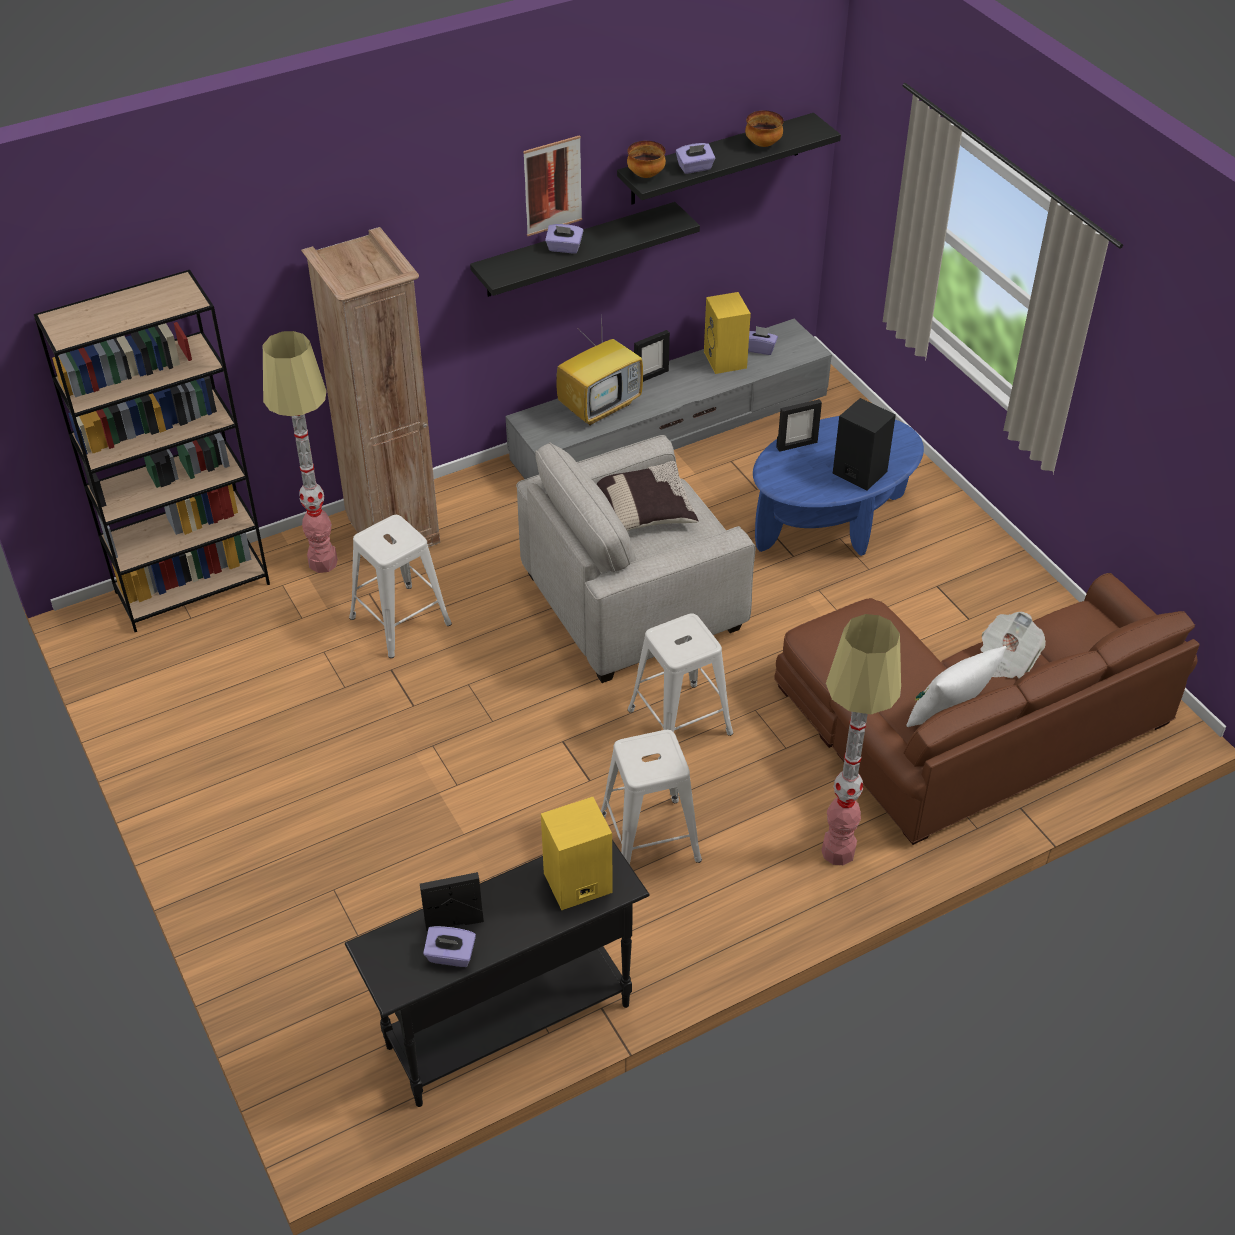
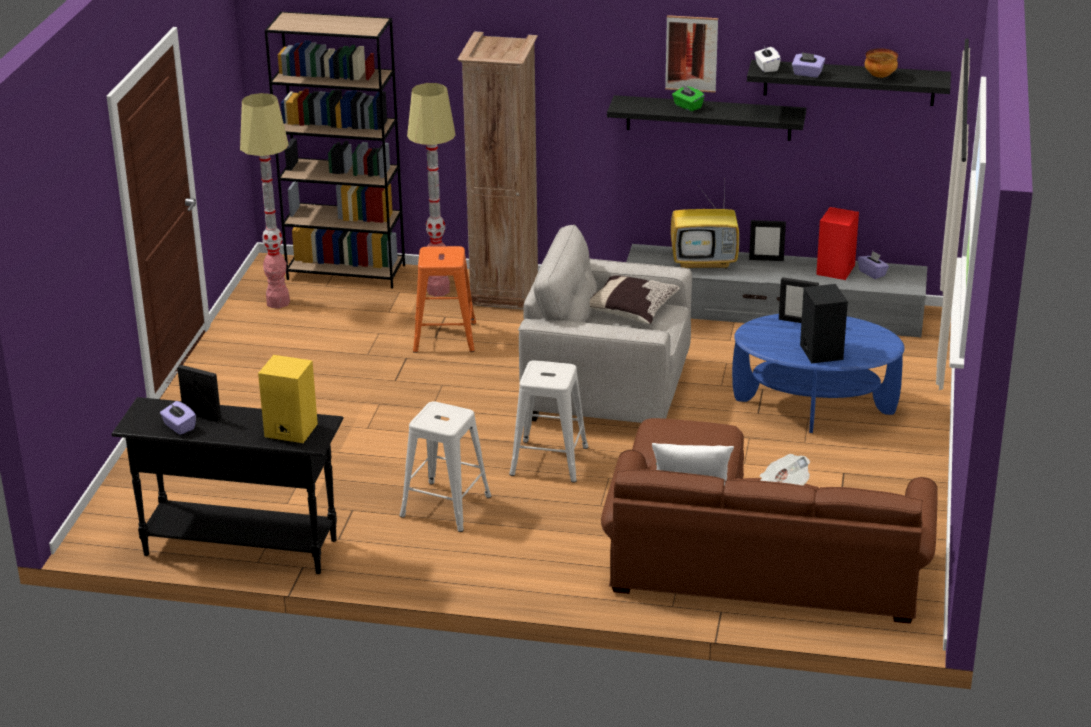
camera: 40 degrees right, 15 degrees down
white stool [349,515,452,658] -> orange stool [413,246,476,353]
purple tissue box [545,224,584,253] -> green tissue box [672,85,705,111]
bowl [627,141,666,178] -> white tissue box [754,46,781,72]
yellow speaker [704,292,751,374] -> red speaker [816,207,859,280]
floor lamp [821,614,901,865] -> floor lamp moved to [240,93,290,309]

